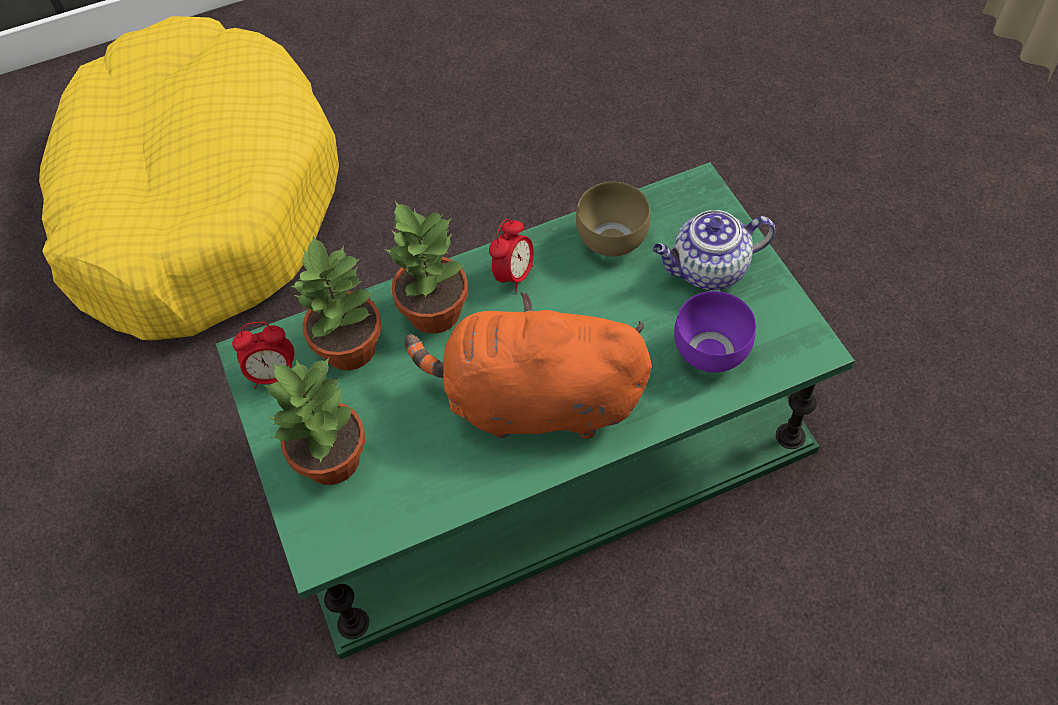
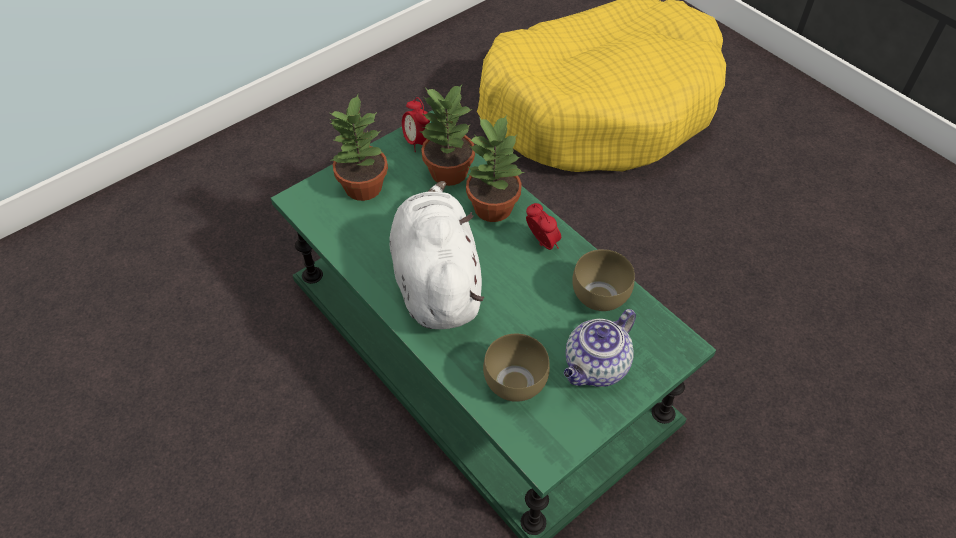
camera: 70 degrees right, 5 degrees down
orange plush toy [405,292,651,439] -> white plush toy [389,181,484,329]
alarm clock [489,219,534,292] -> alarm clock turned 135 degrees counterclockwise [526,203,561,250]
teapot [652,210,775,290] -> teapot turned 105 degrees counterclockwise [564,309,636,387]
purple bowl [674,291,756,373] -> brown bowl [483,334,550,402]

